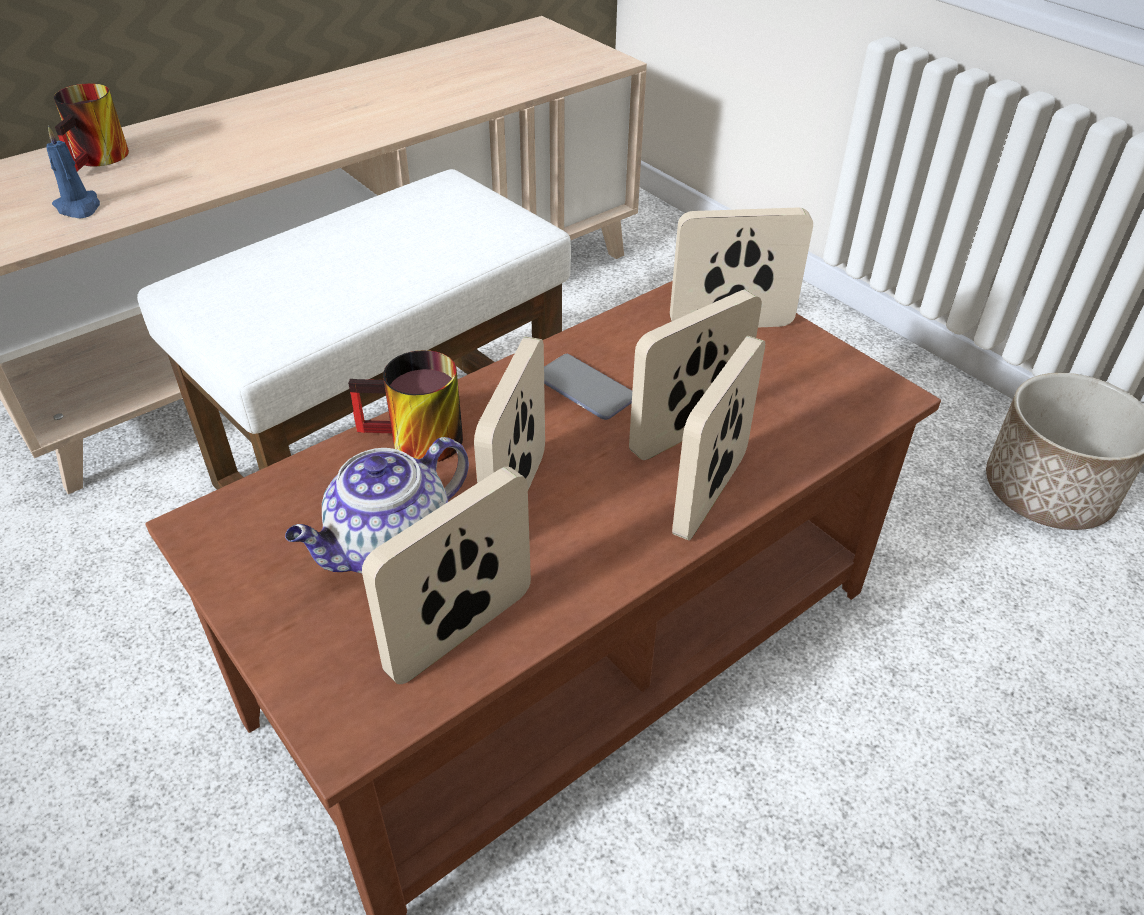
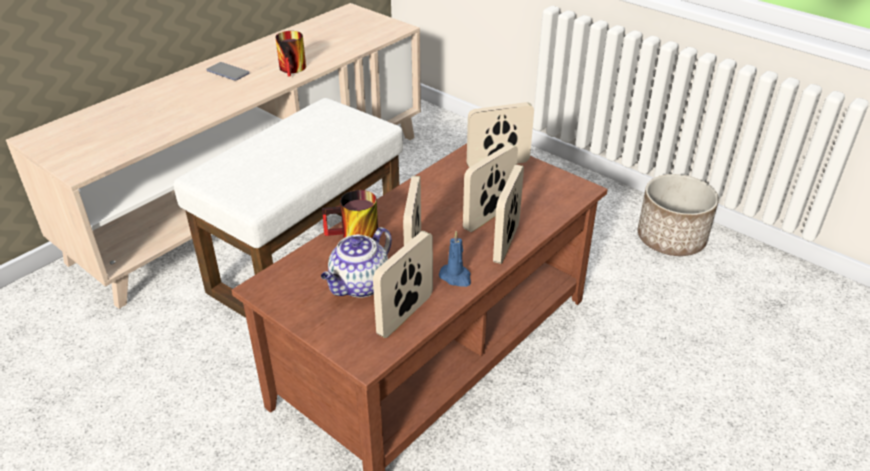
camera: 10 degrees left, 5 degrees down
blue candle [46,126,100,218] -> blue candle moved to [439,231,471,287]
mug [54,83,129,172] -> mug moved to [276,31,306,77]
phone [544,354,632,420] -> phone moved to [206,62,249,81]

